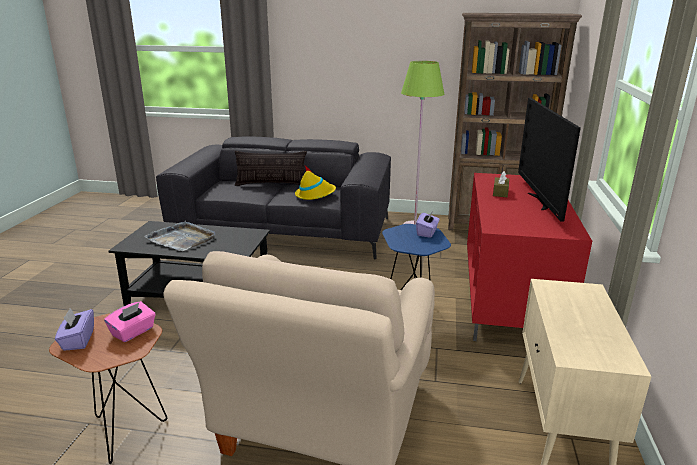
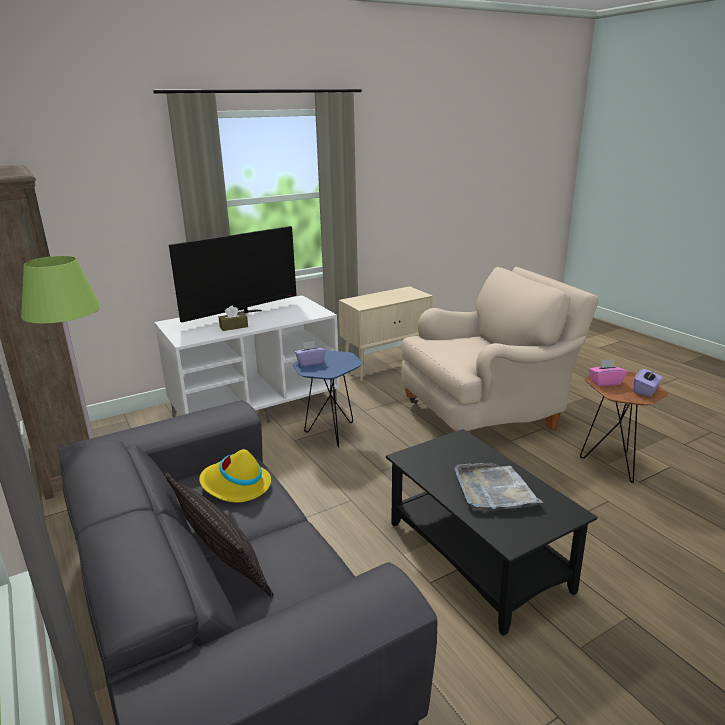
camera: 130 degrees left, 0 degrees up
red tv stand [467,173,592,341] -> white tv stand [154,295,340,423]

